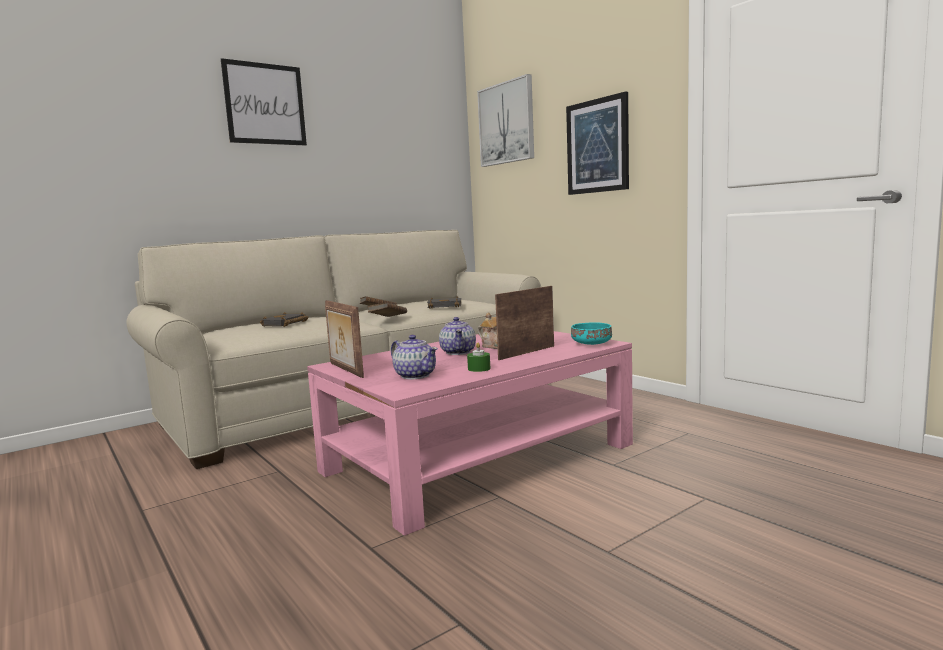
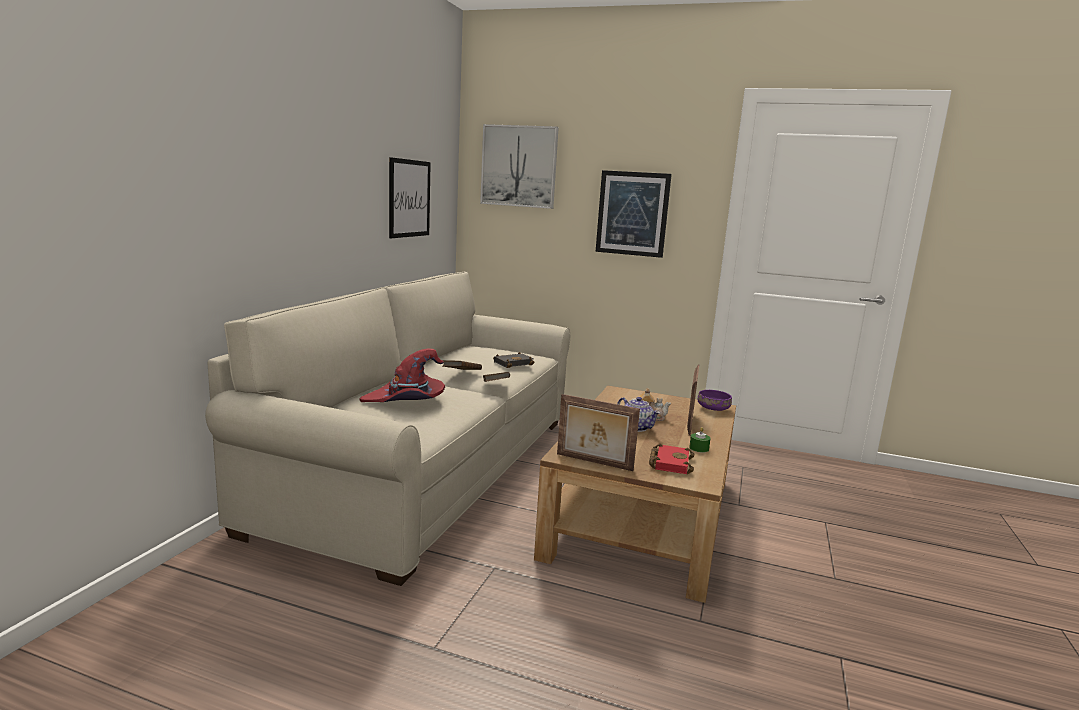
camera: 35 degrees left, 5 degrees up
picture [221,58,307,146] -> picture moved to [389,157,431,238]
black book [260,312,308,327] -> red hat [359,348,445,402]
pink coffee table [307,331,633,536] -> brown coffee table [534,386,736,603]
teapot [391,335,438,379] -> red book [649,444,694,474]
turquoise bowl [571,322,612,345] -> purple bowl [698,390,732,411]

